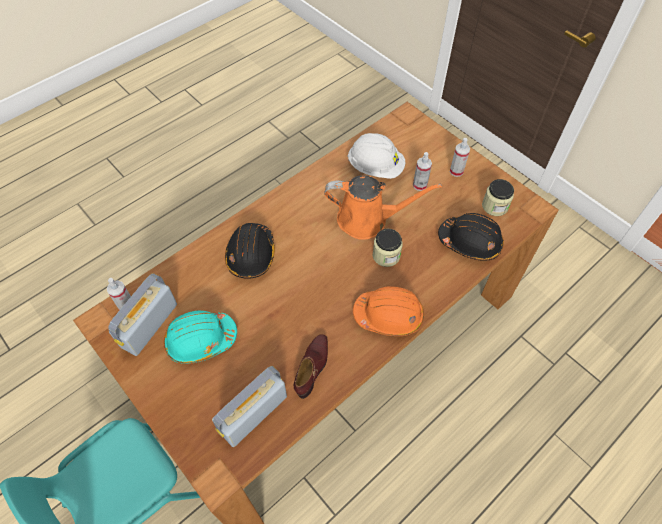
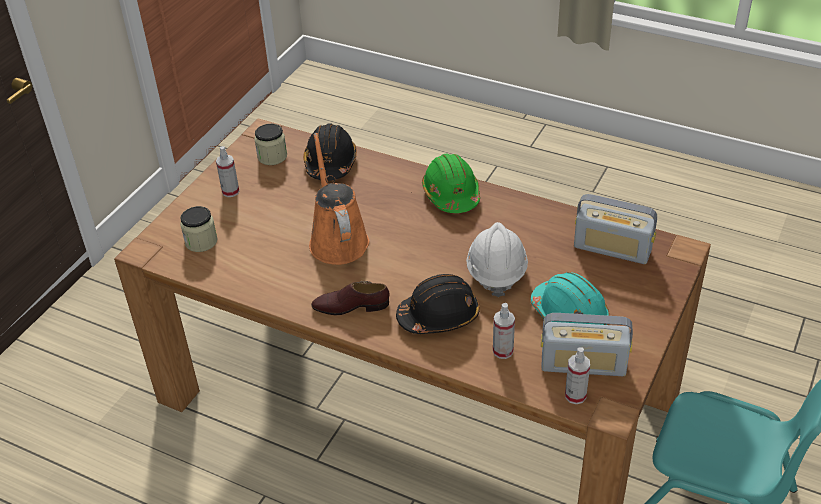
camera: 110 degrees left, 15 degrees down
brown shoe [294,334,328,399] -> brown shoe moved to [311,281,390,315]
white hard hat [347,133,405,179] -> white hard hat moved to [466,222,528,297]
orange hard hat [353,286,424,336] -> green hard hat [422,154,480,213]
jar [373,229,403,267] -> jar moved to [180,206,218,252]
spray bottle [413,152,432,191] -> spray bottle moved to [493,303,515,359]

